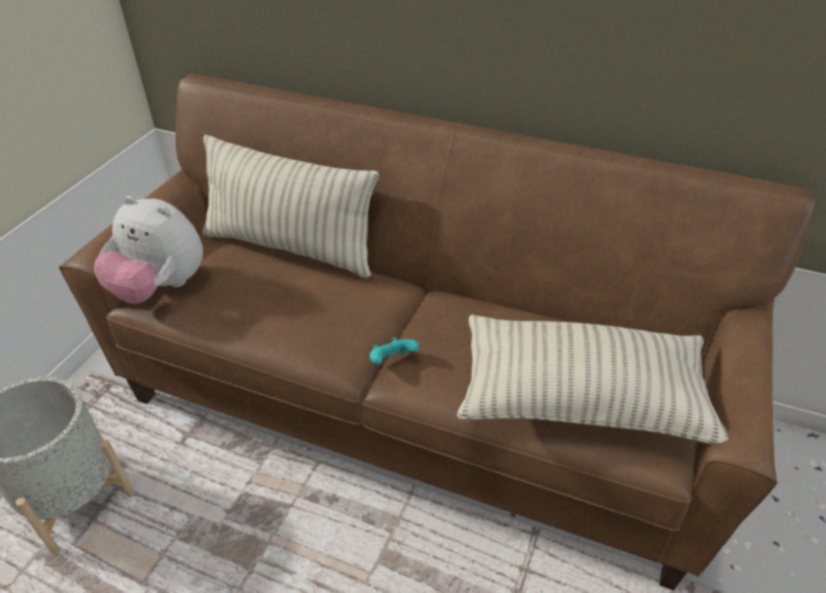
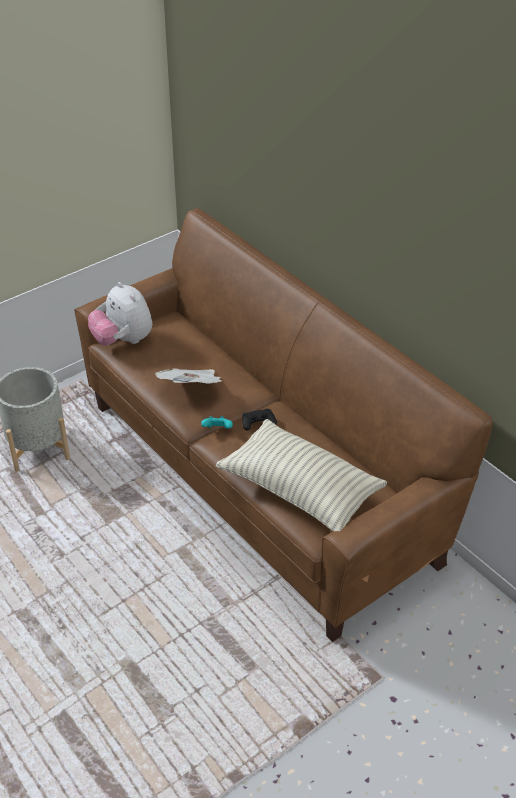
camera: 30 degrees right, 0 degrees up
pillow [203,135,379,278] -> none
none -> newspaper [155,368,222,384]
none -> black game controller [242,409,277,430]

